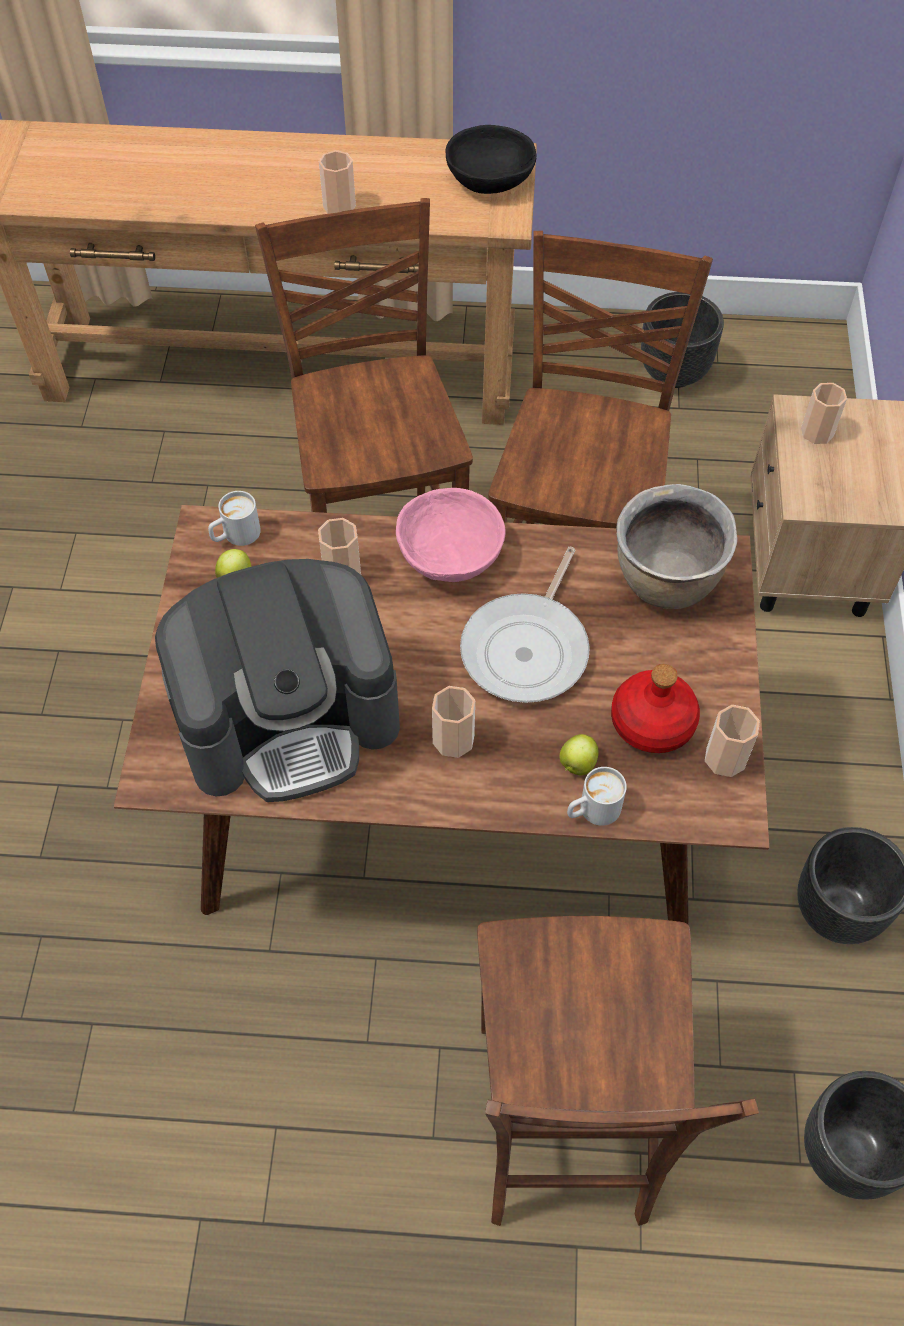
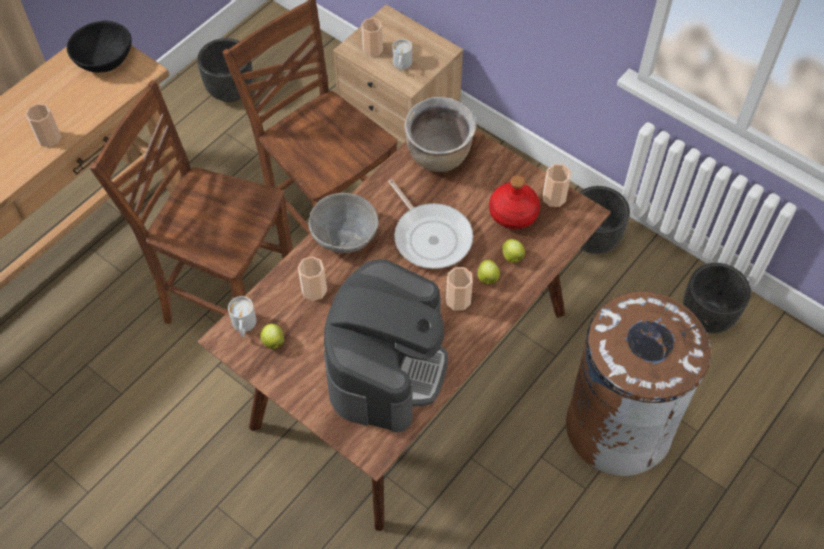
camera: 55 degrees left, 0 degrees up
pink bowl [396,488,506,582] -> grey bowl [309,193,379,253]
brown chair [477,916,759,1226] -> brown trash can [566,292,711,476]
white mug [567,767,627,826] -> white mug moved to [393,39,412,71]
none -> apple [477,260,500,284]

